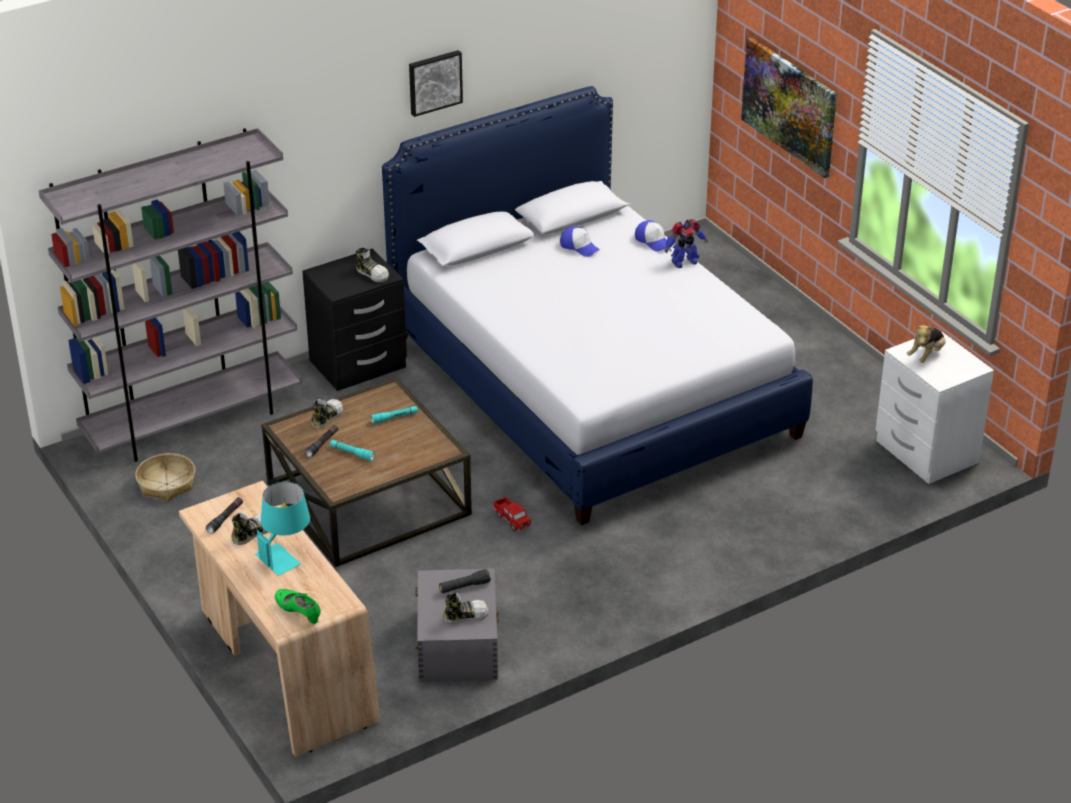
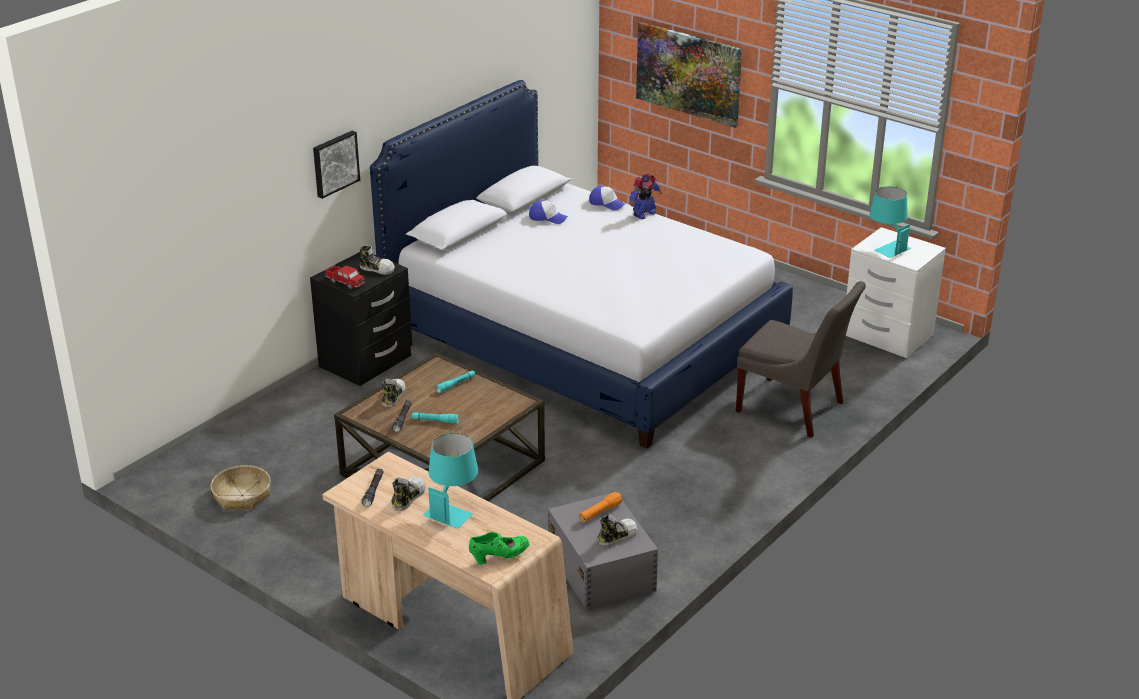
camera: 20 degrees left, 5 degrees down
grey bookcase [39,128,302,462] -> none
green shoe [275,589,321,624] -> green shoe turned 135 degrees clockwise [469,532,529,565]
picture [409,50,463,117] -> picture moved to [313,131,360,199]
black flashlight [439,569,491,593] -> orange flashlight [579,492,622,522]
toy truck [493,496,531,531] -> toy truck moved to [325,265,365,290]
plush toy [907,325,945,363] -> turquoise table lamp [870,186,911,258]
none -> grey chair [736,281,866,438]

